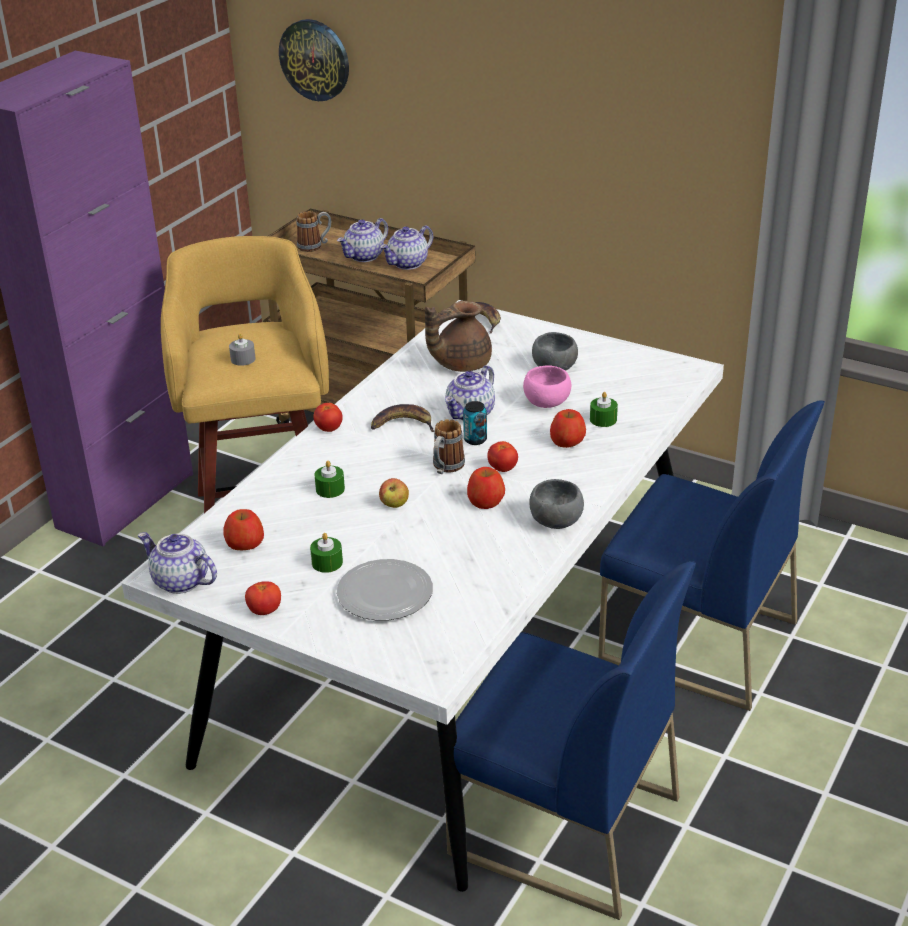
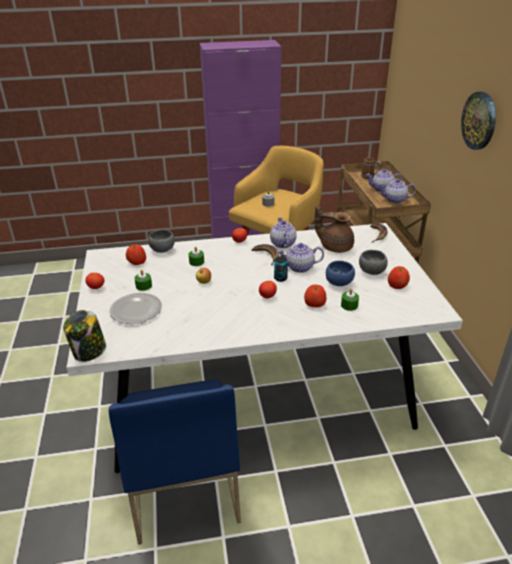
camera: 50 degrees right, 0 degrees up
teapot [138,532,217,594] -> teapot moved to [270,217,297,248]
wall clock [279,19,349,101] -> wall clock moved to [461,92,496,150]
mug [433,419,465,474] -> none
apple [467,467,505,509] -> apple moved to [388,266,410,289]
pink bowl [523,365,571,408] -> blue bowl [326,261,355,286]
grey bowl [529,479,584,529] -> grey bowl moved to [148,229,175,253]
blue chair [598,400,825,711] -> none
none -> jar [63,310,106,362]

